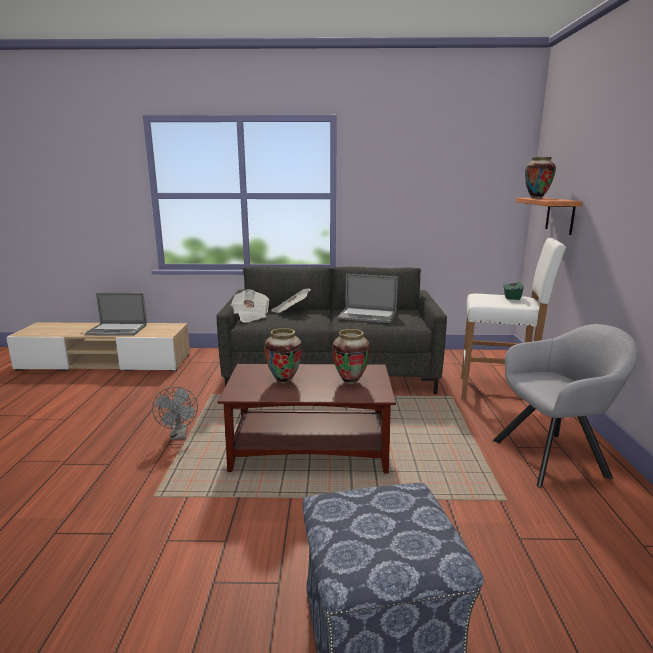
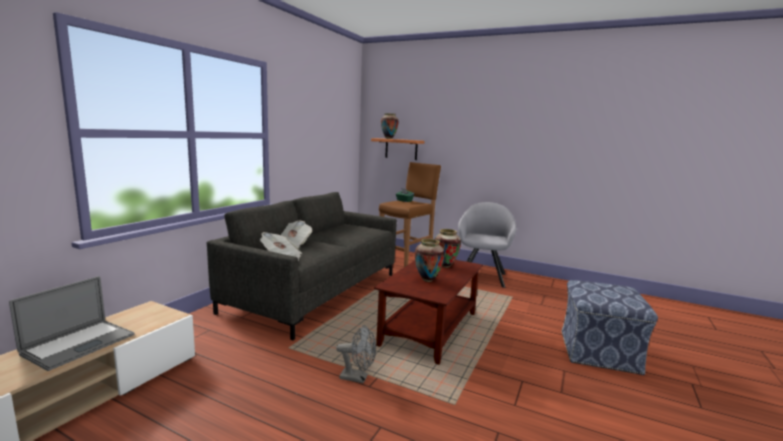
camera: 65 degrees left, 5 degrees down
laptop [337,274,398,323] -> none
white stool [461,237,566,400] -> brown stool [379,162,441,267]

